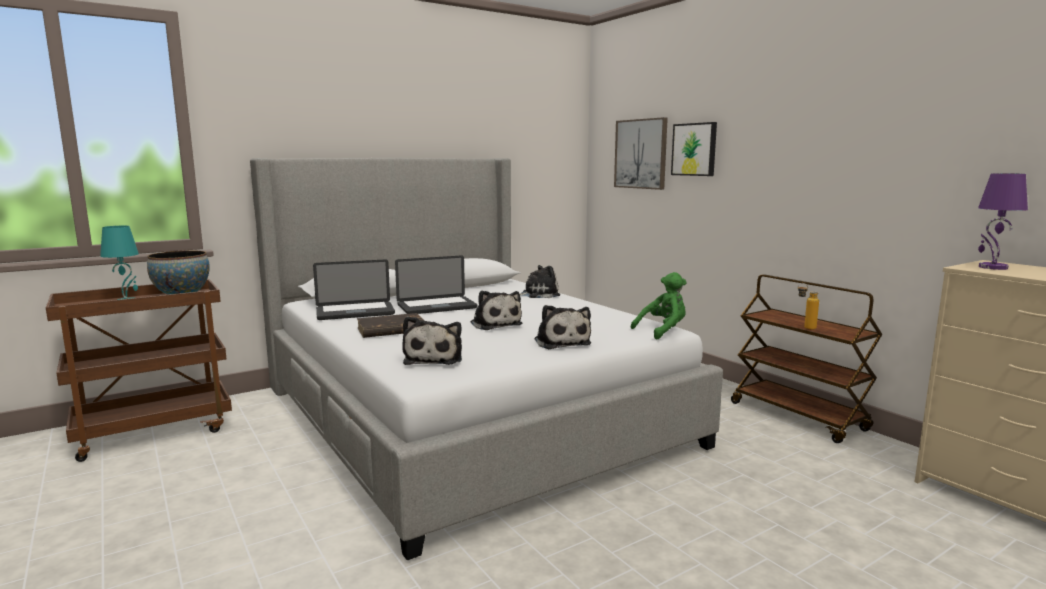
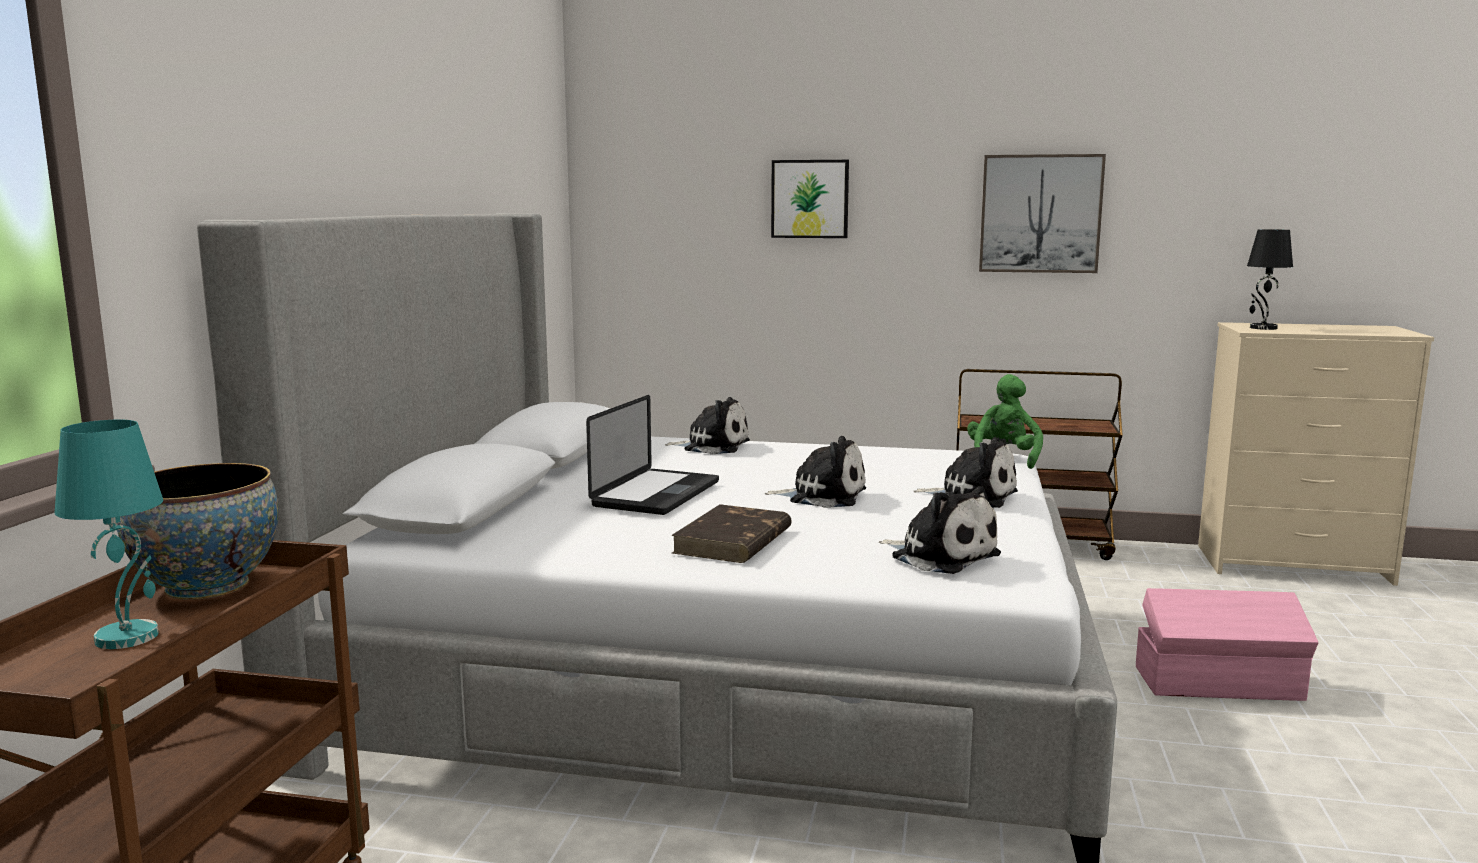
camera: 45 degrees left, 0 degrees up
laptop [313,259,395,320] -> none
plush toy [520,265,560,298] -> plush toy turned 75 degrees clockwise [665,397,750,454]
picture [614,117,668,190] -> picture moved to [979,154,1106,273]
bottle [798,283,819,330] -> none
purple table lamp [978,173,1028,270] -> black table lamp [1247,229,1293,330]
none -> pink storage box [1136,588,1318,701]

